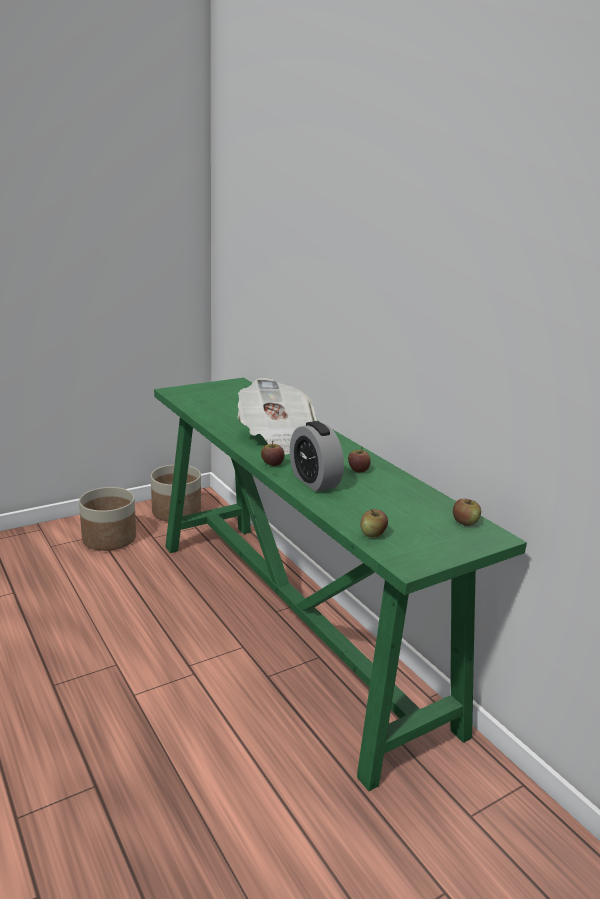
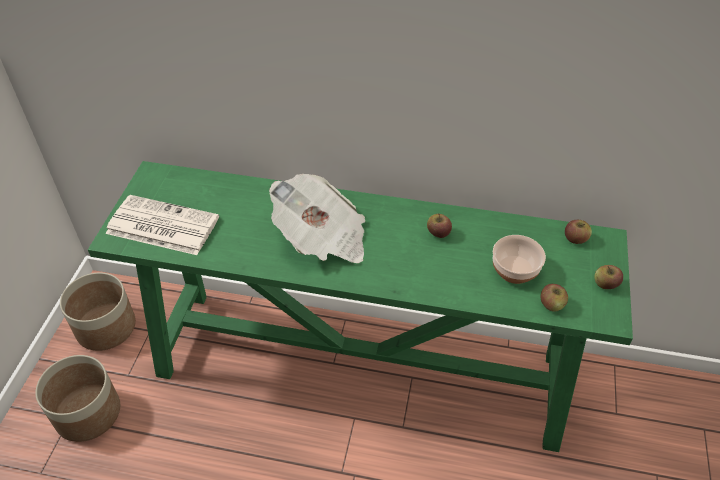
camera: 45 degrees left, 25 degrees up
apple [261,441,285,466] -> apple moved to [594,265,623,289]
alarm clock [290,421,344,492] -> none
none -> newspaper [105,195,219,255]
none -> bowl [493,235,546,284]

